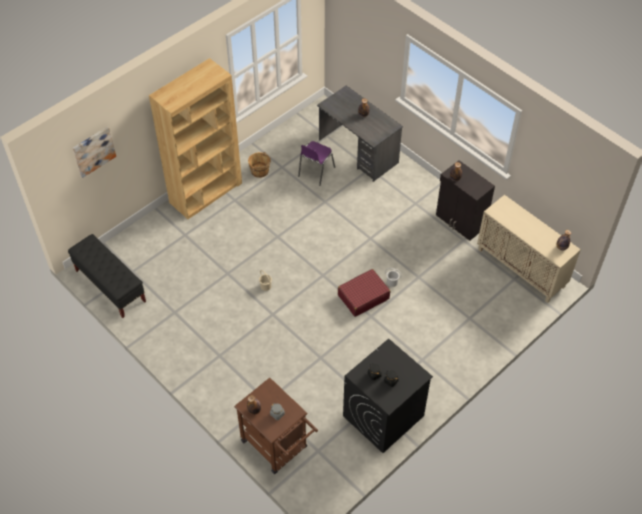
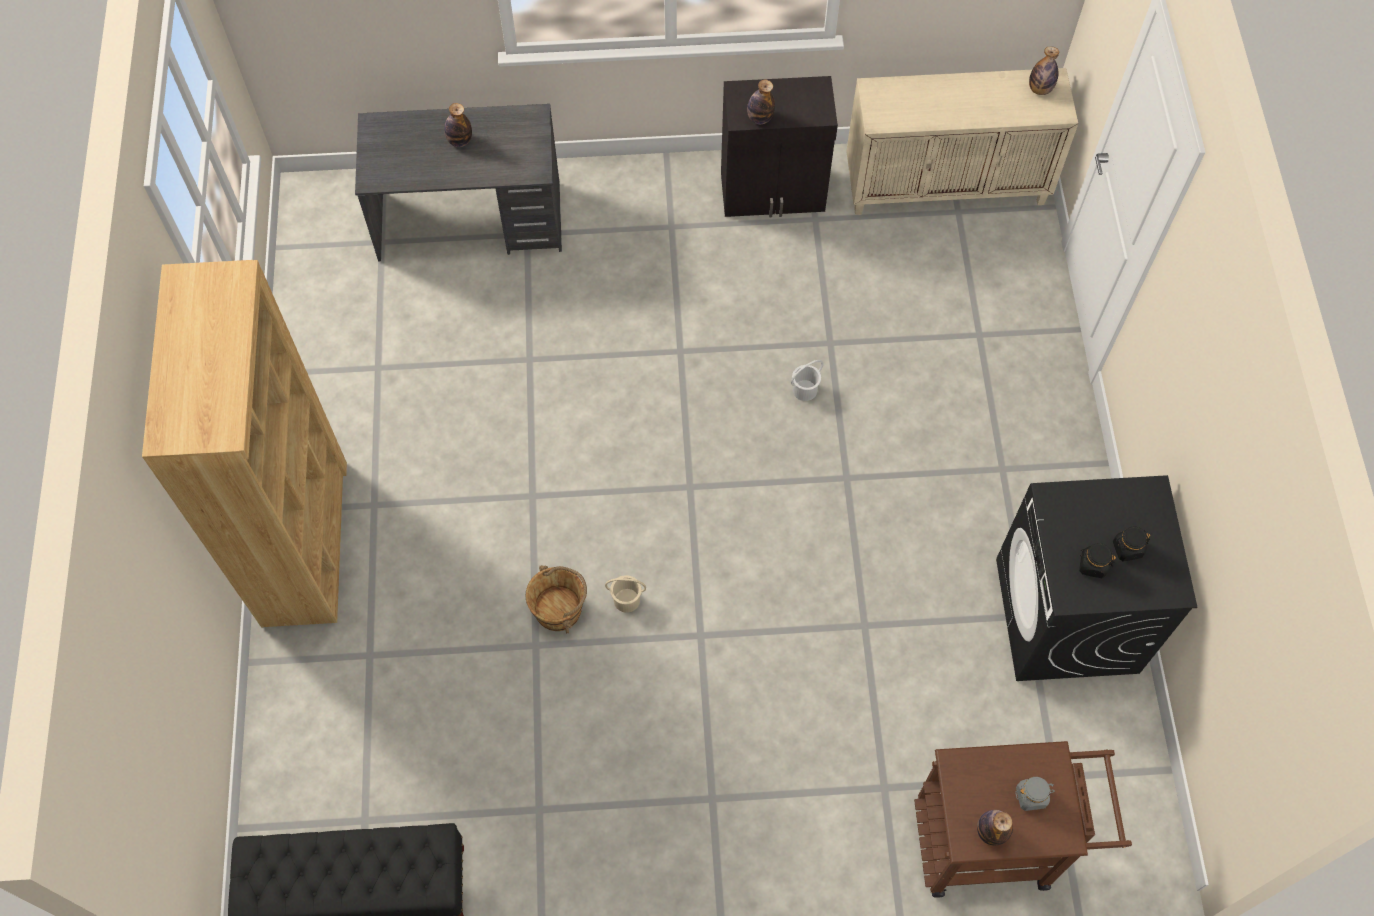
camera: 50 degrees left, 10 degrees up
picture [73,126,116,178] -> none
brown bucket [248,152,271,178] -> brown bucket moved to [525,565,587,633]
purple chair [298,141,335,186] -> none
red suitcase [338,269,390,317] -> none

